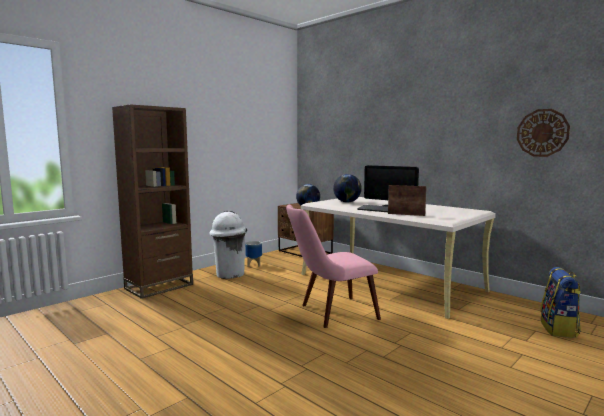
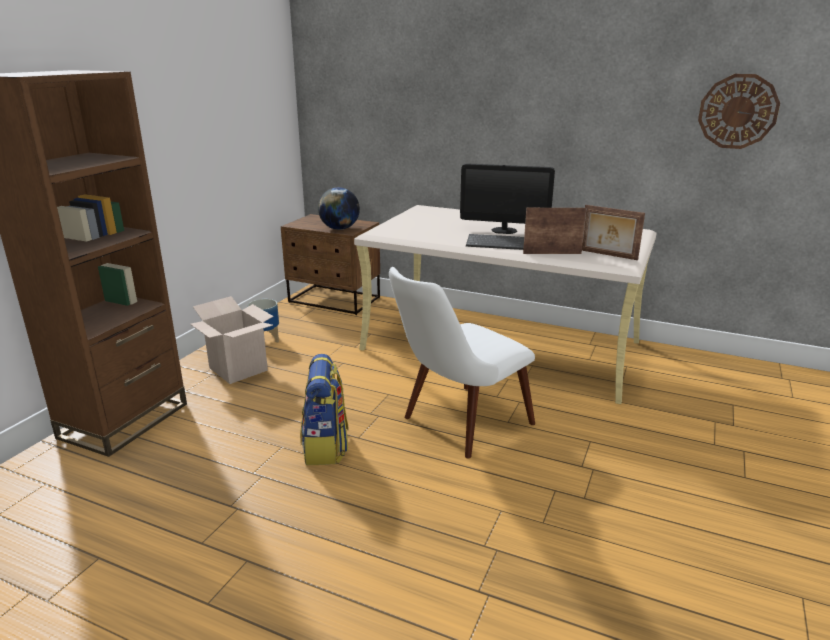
camera: 20 degrees left, 15 degrees up
white trash can [210,211,247,279] -> cardboard box [190,296,274,384]
pink chair [286,205,381,328] -> white chair [389,267,535,459]
globe [333,174,362,203] -> none
backpack [540,267,581,338] -> backpack moved to [300,354,349,465]
none -> picture frame [582,205,645,260]

